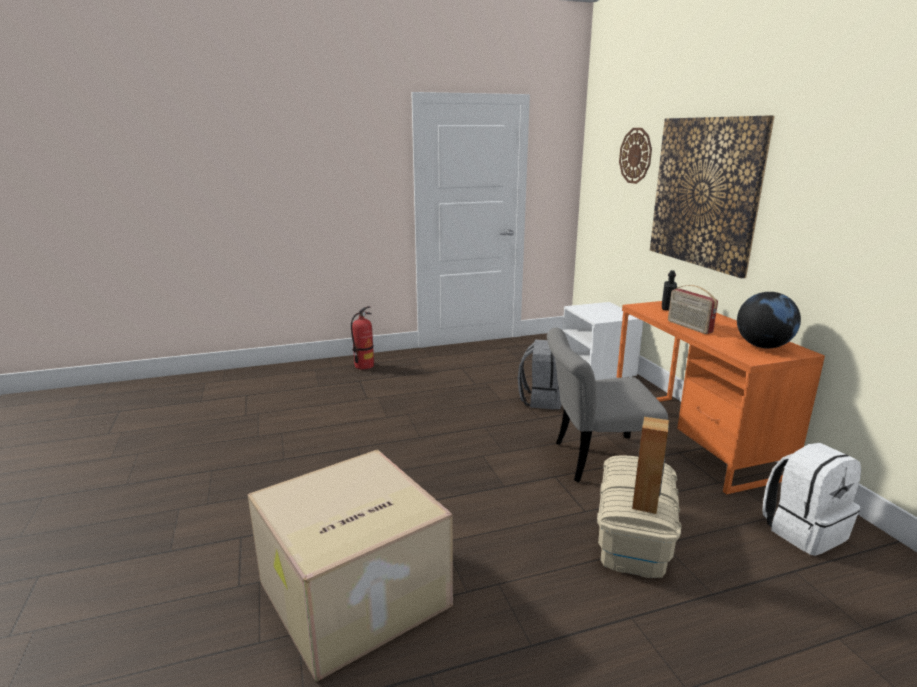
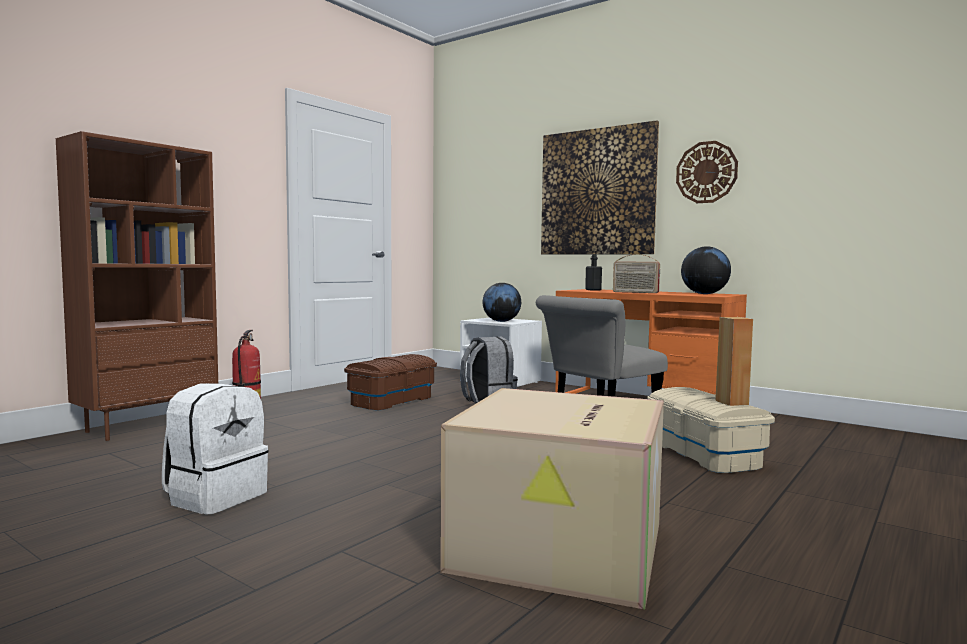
camera: 35 degrees left, 15 degrees down
wall clock [619,128,652,184] -> wall clock moved to [676,141,738,203]
white backpack [762,443,861,556] -> white backpack moved to [162,383,268,515]
none -> brown bookcase [56,131,218,441]
none -> brown storage box [344,354,437,411]
none -> globe [483,283,521,322]

